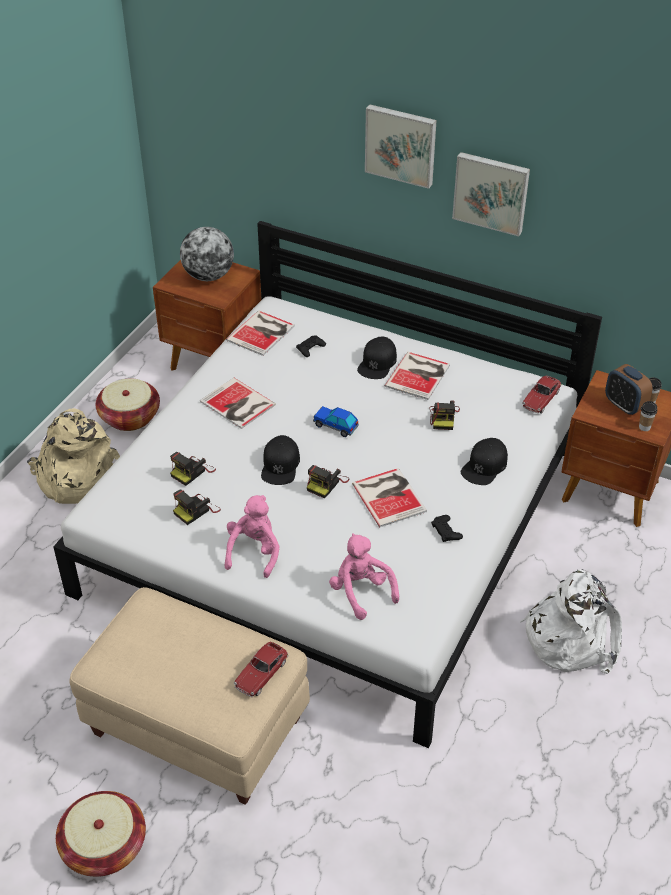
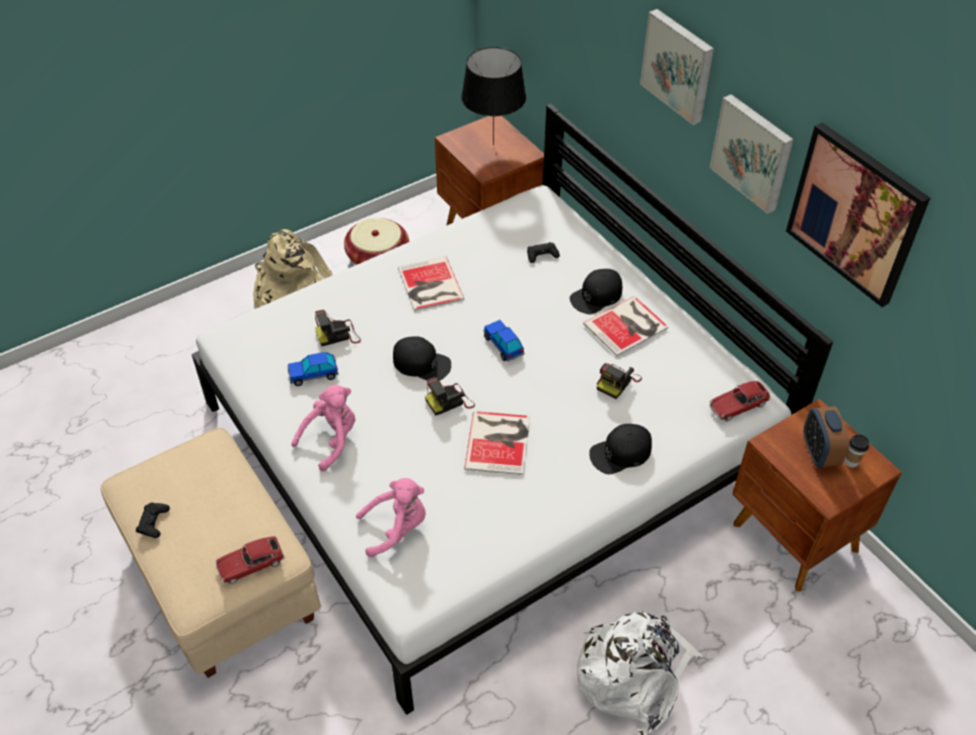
camera: 30 degrees right, 5 degrees up
basket [56,791,146,877] -> none
camera [173,489,221,525] -> toy car [287,352,339,386]
globe [180,227,234,281] -> black table lamp [461,47,526,145]
book [226,310,295,356] -> none
black cap [261,435,300,485] -> black cap turned 105 degrees counterclockwise [393,336,451,381]
pink plush toy [329,533,399,620] -> pink plush toy turned 75 degrees clockwise [356,478,426,557]
black game controller [431,515,463,542] -> black game controller moved to [136,503,170,538]
cup [639,401,657,431] -> none
none -> picture [786,123,930,307]

